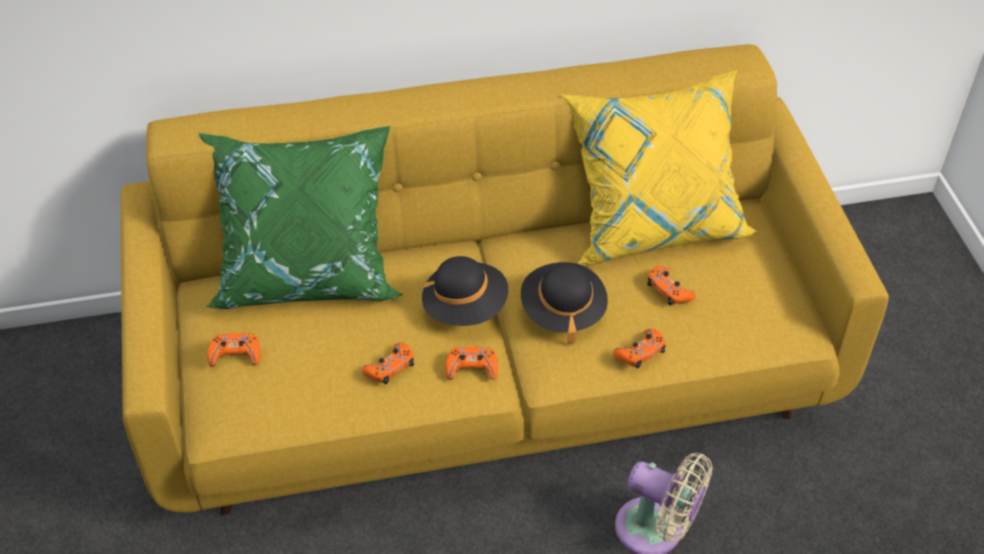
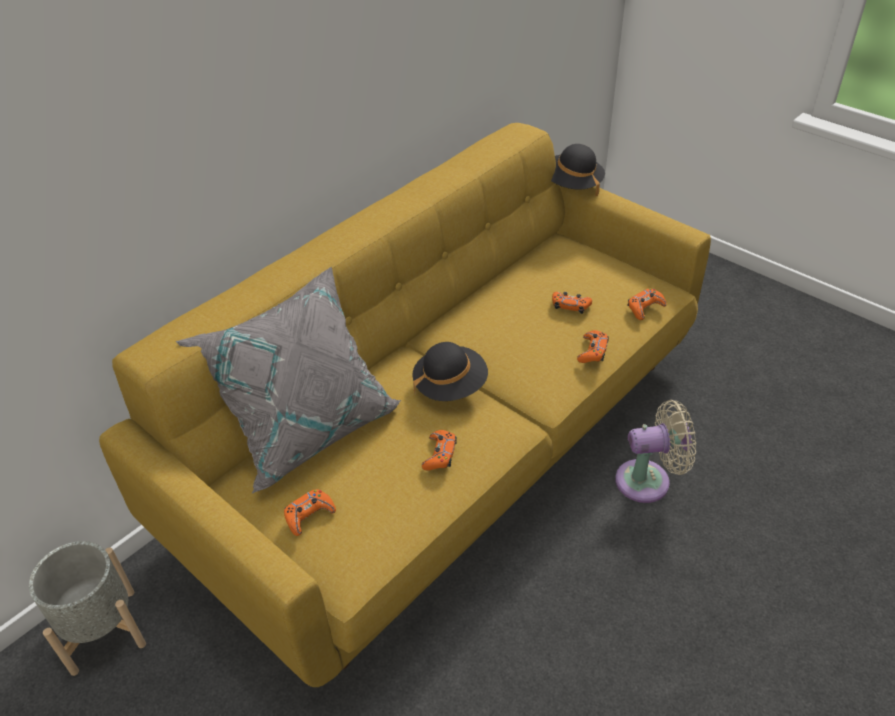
camera: 35 degrees left, 5 degrees down
green pillow [199,126,403,309] -> grey pillow [176,266,402,493]
orange game controller [445,347,498,380] -> orange game controller moved to [627,288,667,320]
black hat [521,262,608,345] -> black hat moved to [551,144,605,196]
yellow pillow [561,70,757,263] -> none
none -> grey planter [29,541,146,676]

